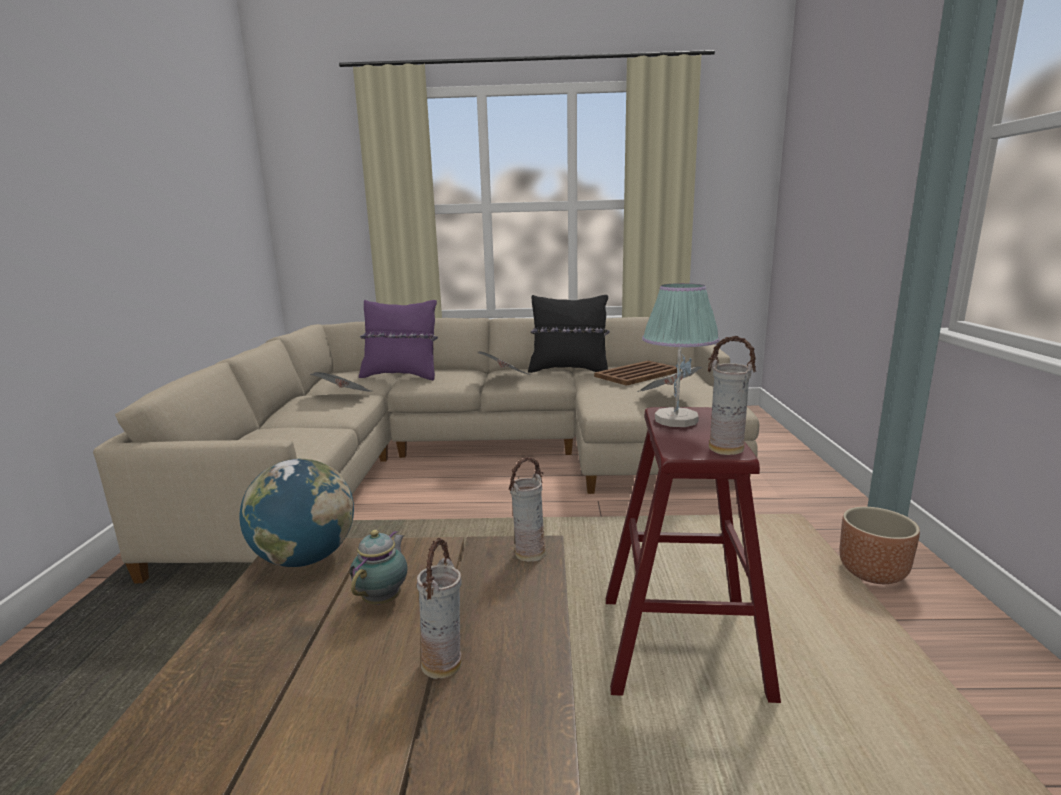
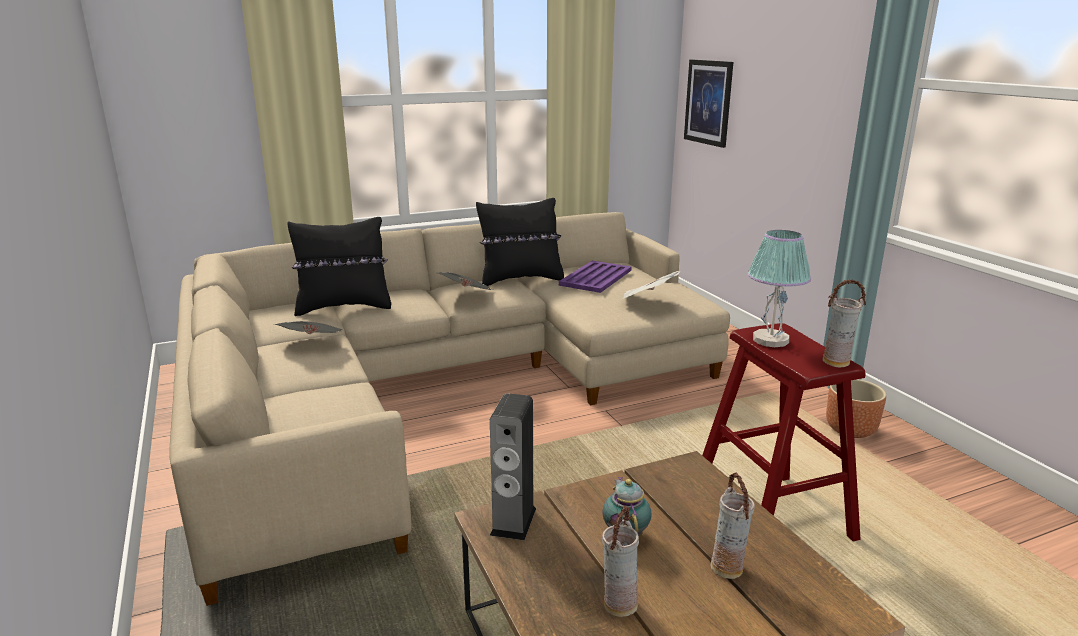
camera: 25 degrees left, 5 degrees up
globe [240,459,354,567] -> speaker [490,393,536,540]
purple pillow [359,300,438,380] -> black pillow [287,217,391,316]
vase [508,457,546,562] -> vase moved to [602,506,639,617]
brown tray [594,361,681,386] -> purple tray [559,261,631,293]
none -> picture [684,60,733,148]

